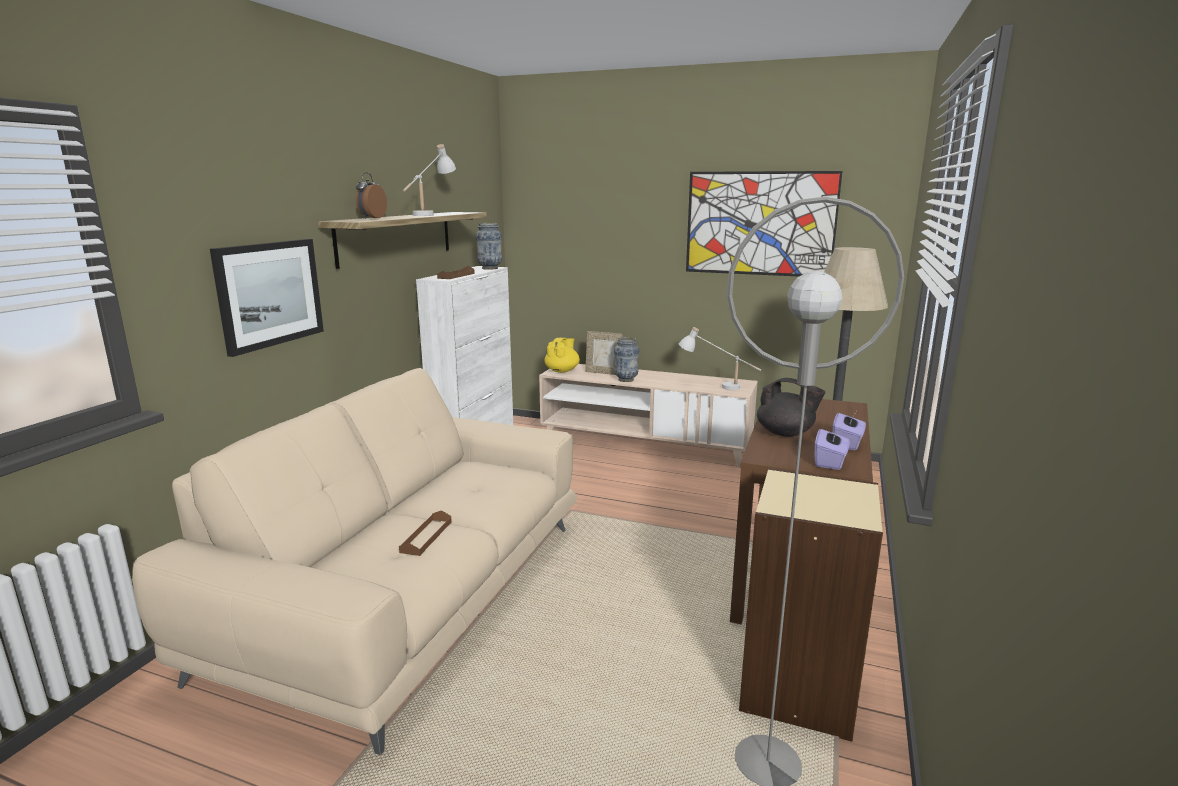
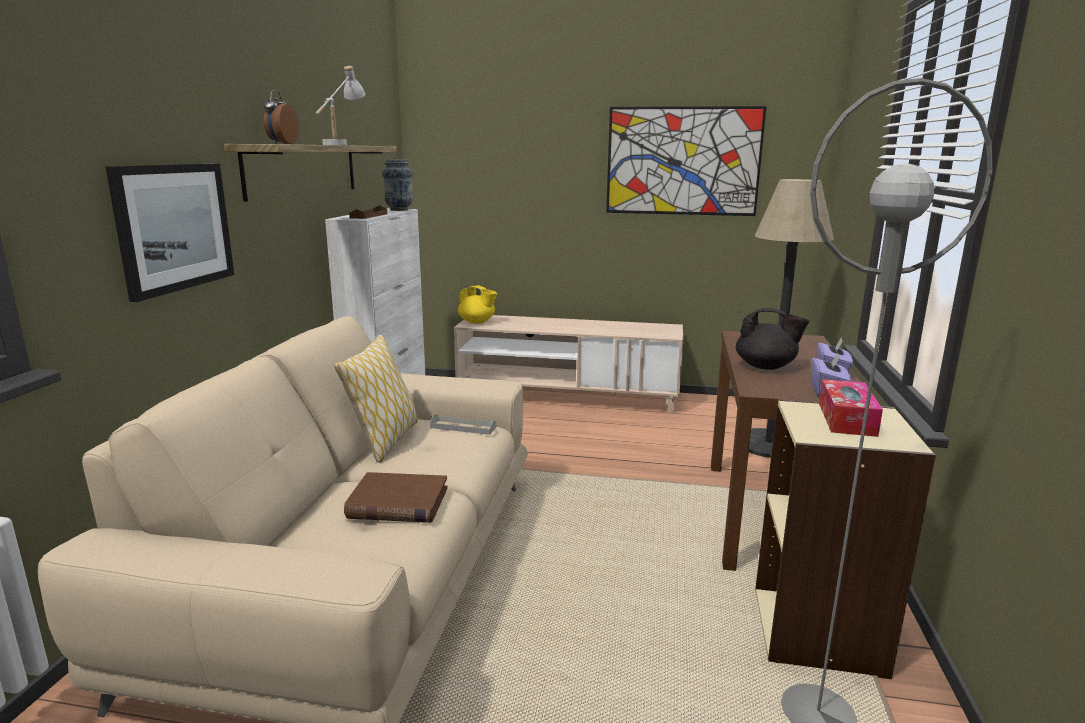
camera: 10 degrees left, 0 degrees up
brown tray [399,510,452,556] -> brown book [344,472,447,523]
yellow teapot [544,338,580,373] -> yellow teapot turned 105 degrees clockwise [458,286,497,324]
picture frame [585,331,623,375] -> none
vase [614,337,639,382] -> none
white table lamp [679,327,761,390] -> none
none -> pillow [334,334,418,463]
none -> grey tray [430,414,496,435]
none -> tissue box [819,379,883,437]

